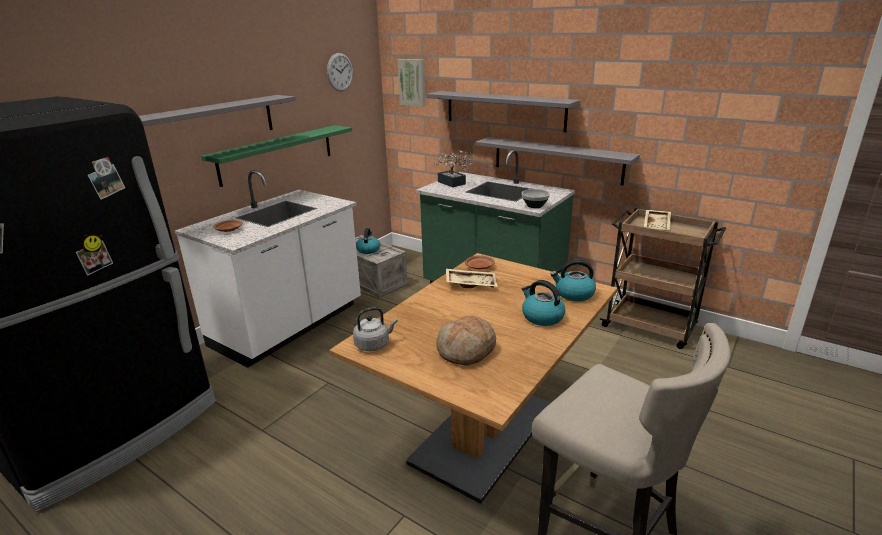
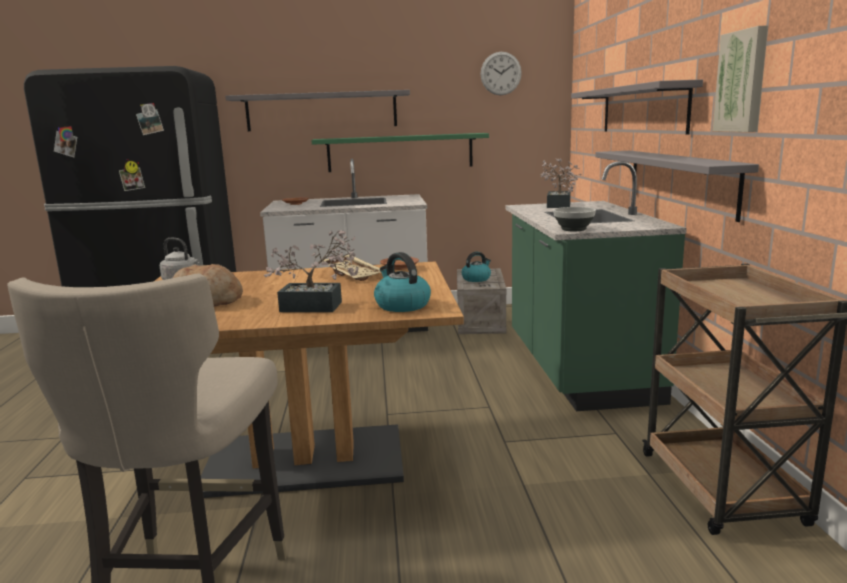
camera: 50 degrees right, 10 degrees down
picture [397,59,426,107] -> picture moved to [713,25,768,132]
kettle [522,280,565,326] -> potted plant [264,230,359,312]
beige tray [644,210,671,230] -> none

